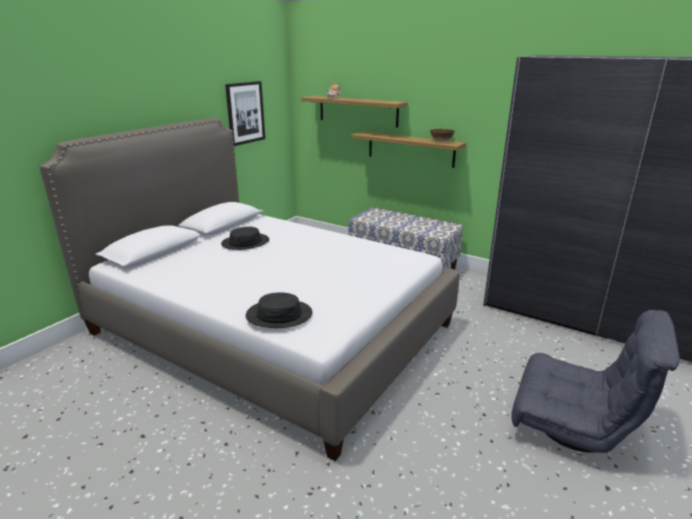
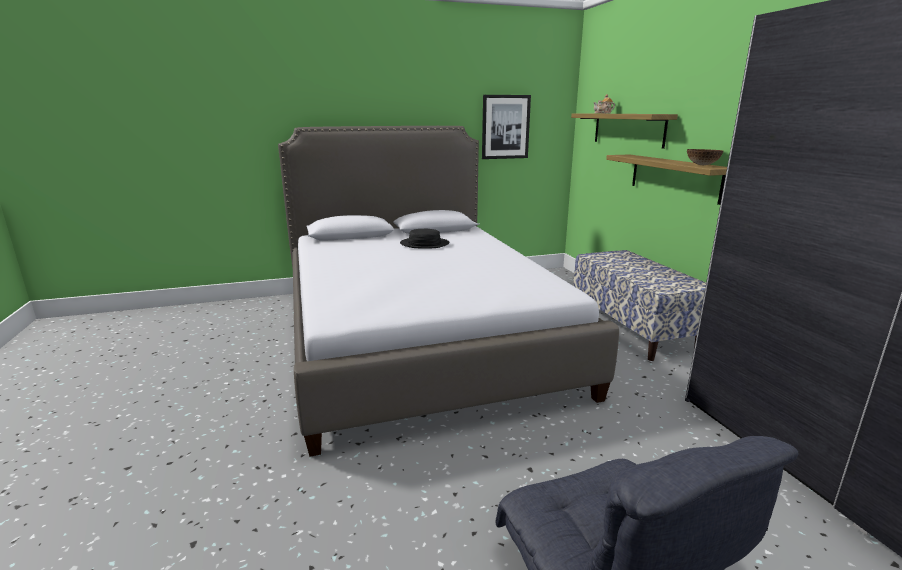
camera: 40 degrees right, 5 degrees down
black hat [246,293,312,328] -> none

